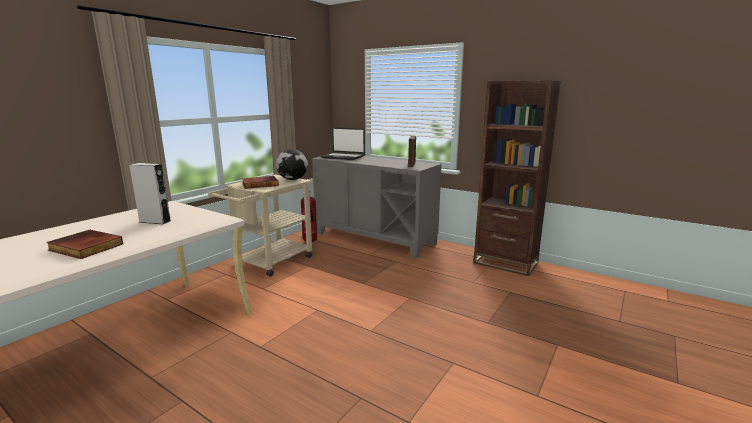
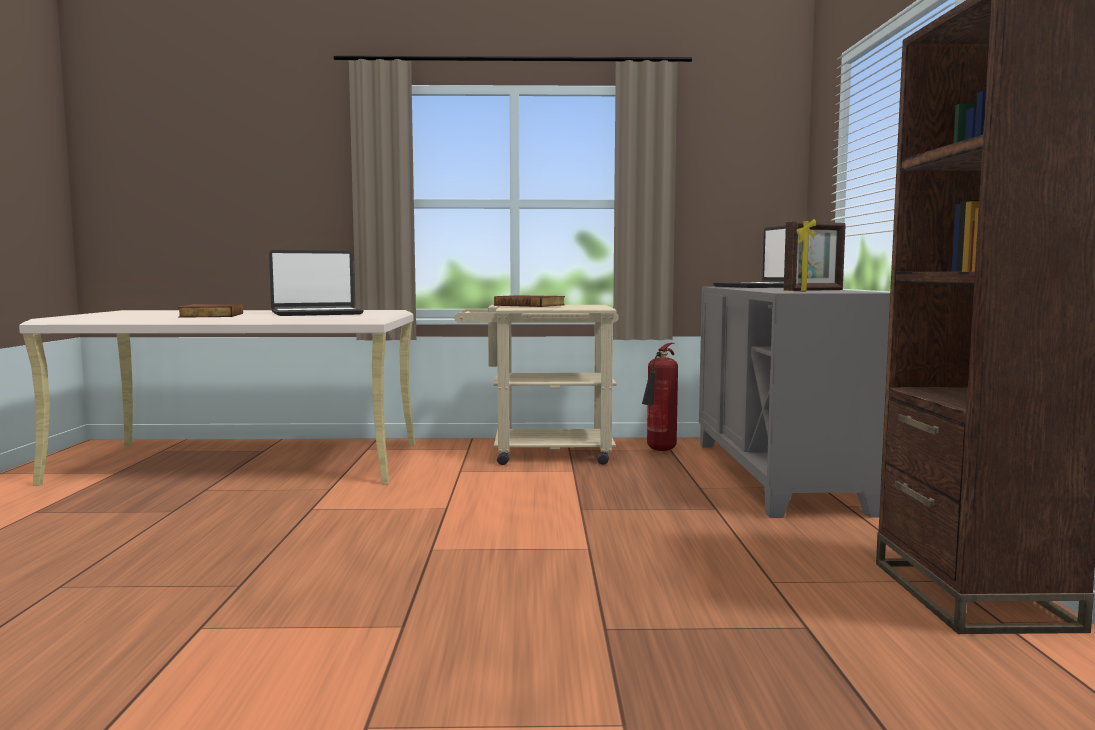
camera: 55 degrees right, 10 degrees down
grey speaker [129,163,171,224] -> laptop [269,250,364,316]
globe [276,149,308,180] -> none

